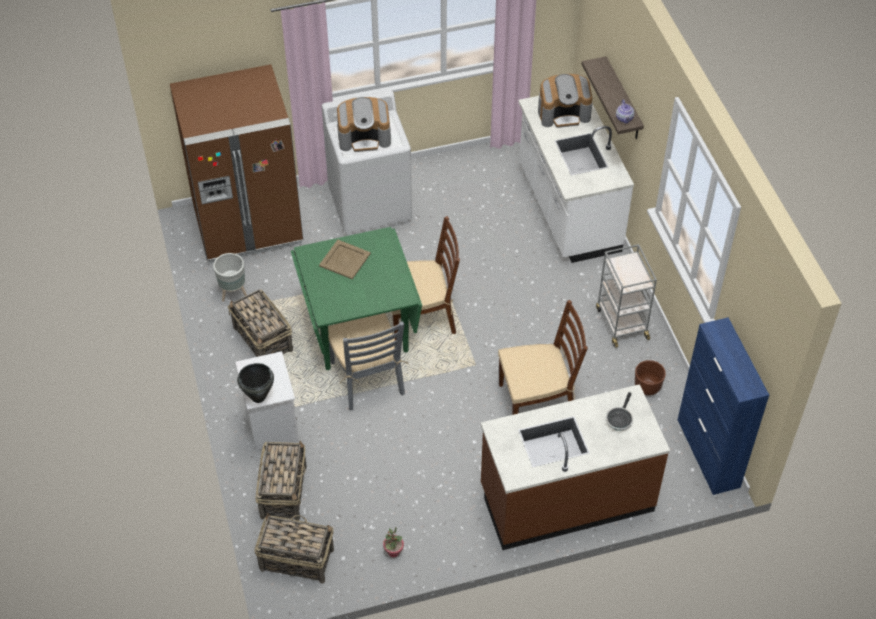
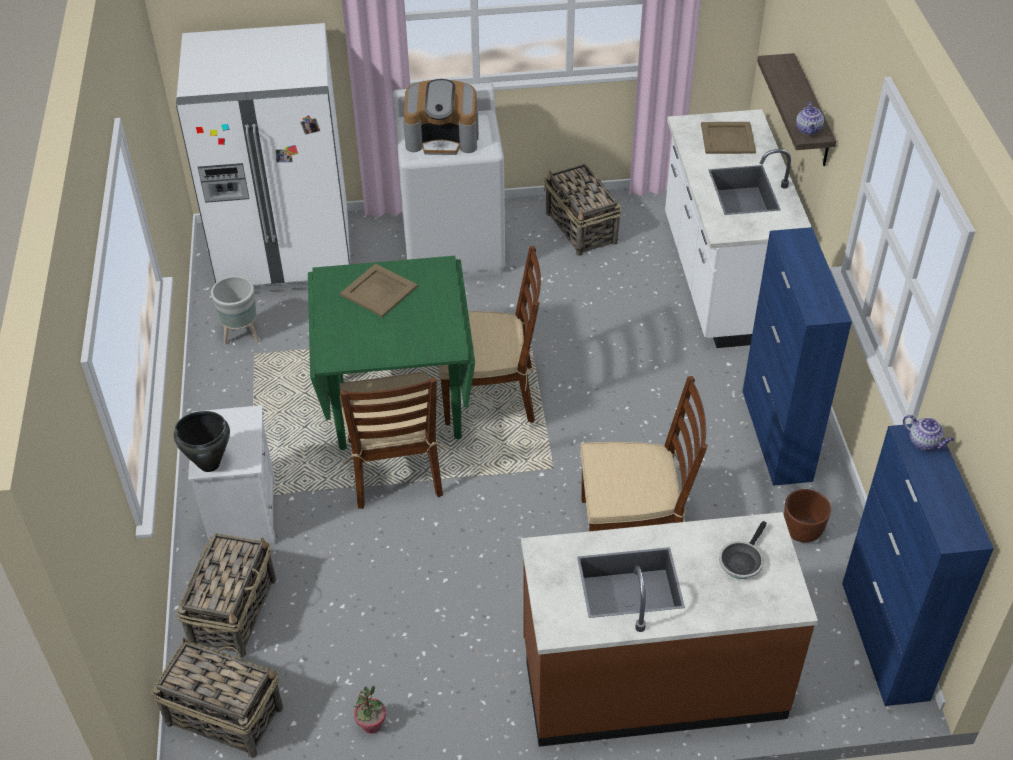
camera: 10 degrees right, 5 degrees down
brown fridge [170,64,303,264] -> white fridge [176,23,351,292]
basket [228,289,293,357] -> basket moved to [544,164,621,256]
grey chair [328,313,408,410] -> brown chair [339,372,448,509]
coffee machine [538,74,593,128] -> beige tray [701,122,756,154]
grey cart [596,244,657,348] -> blue cabinet [743,227,852,486]
none -> teapot [903,415,954,451]

